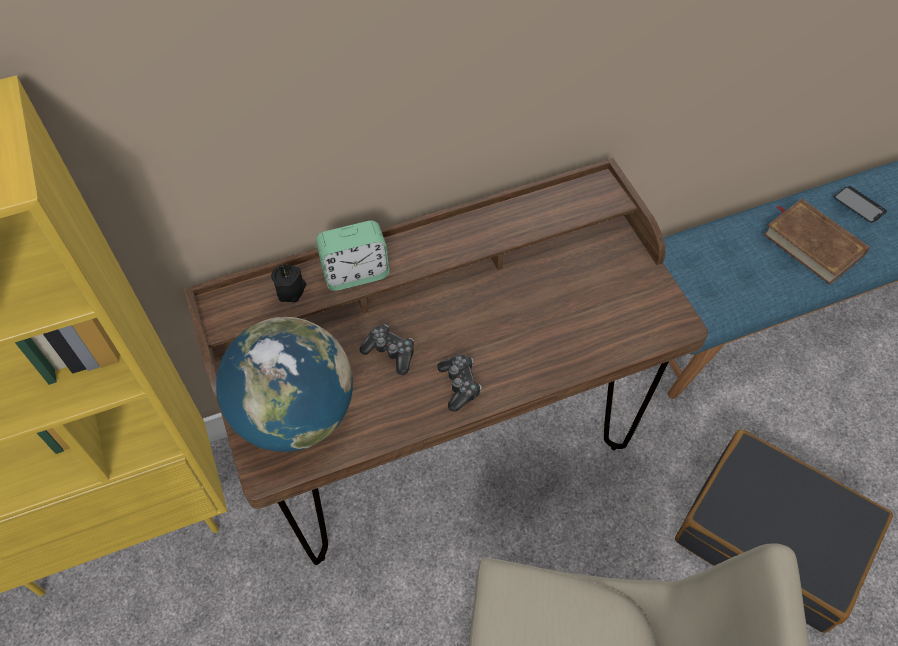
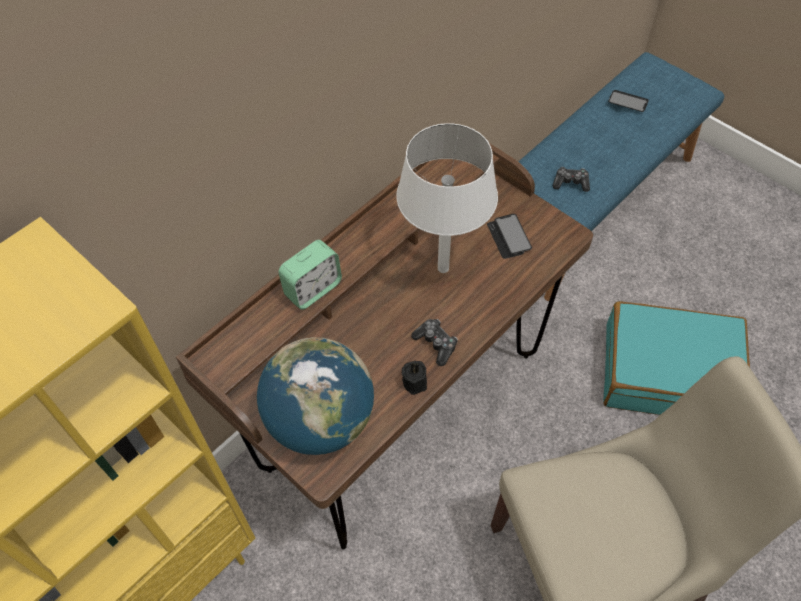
camera: 25 degrees left, 0 degrees up
black candle [271,264,307,302] -> black candle moved to [402,361,427,395]
game controller [360,324,414,375] -> game controller moved to [553,167,590,192]
black suitcase [675,429,893,633] -> turquoise suitcase [603,301,750,415]
brown book [763,199,870,285] -> none
none -> white table lamp [396,123,498,273]
none -> phone [487,214,532,259]

